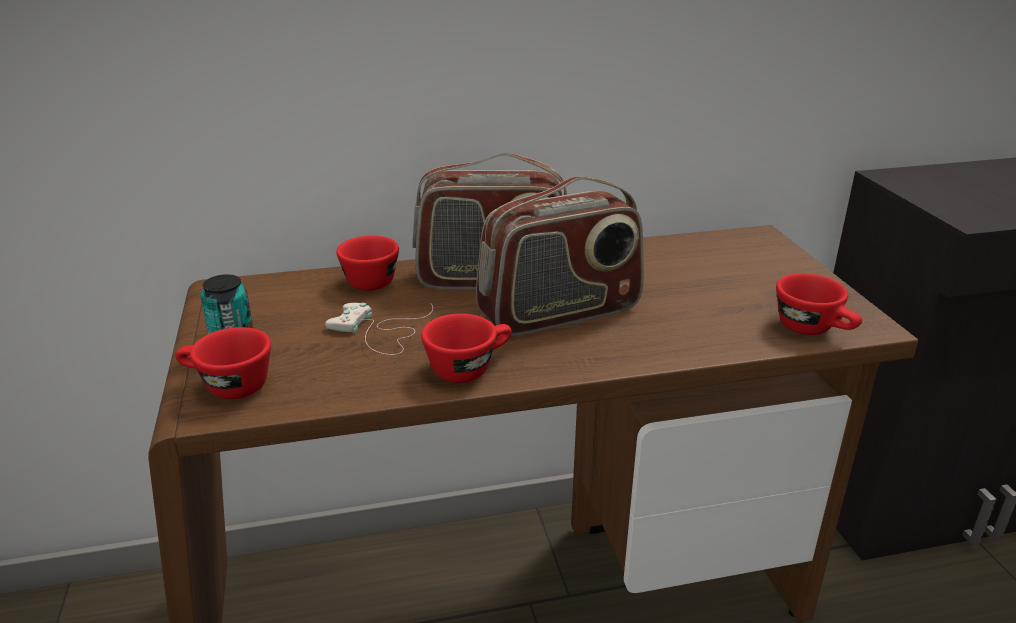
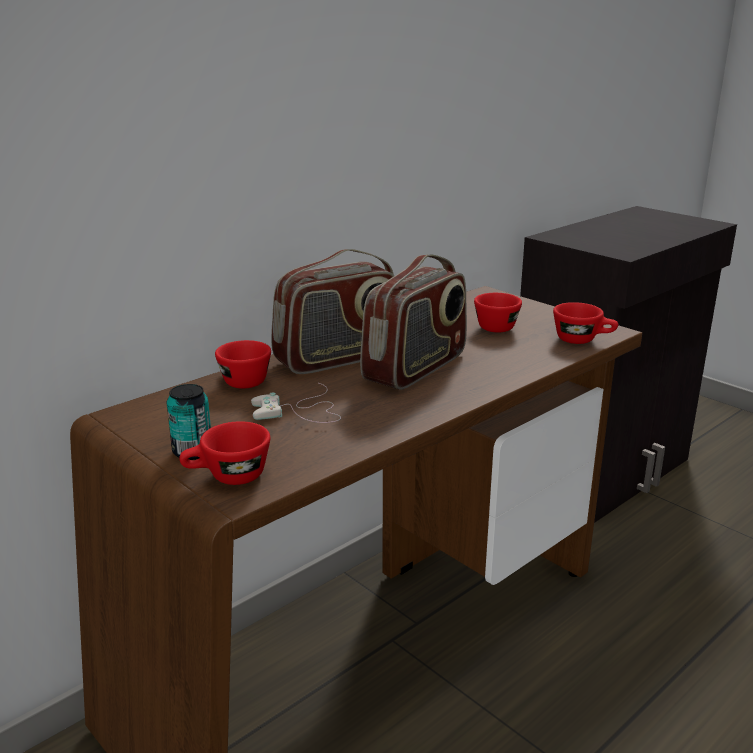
camera: 30 degrees left, 5 degrees down
red cup [421,314,512,383] -> red cup moved to [474,293,522,332]

